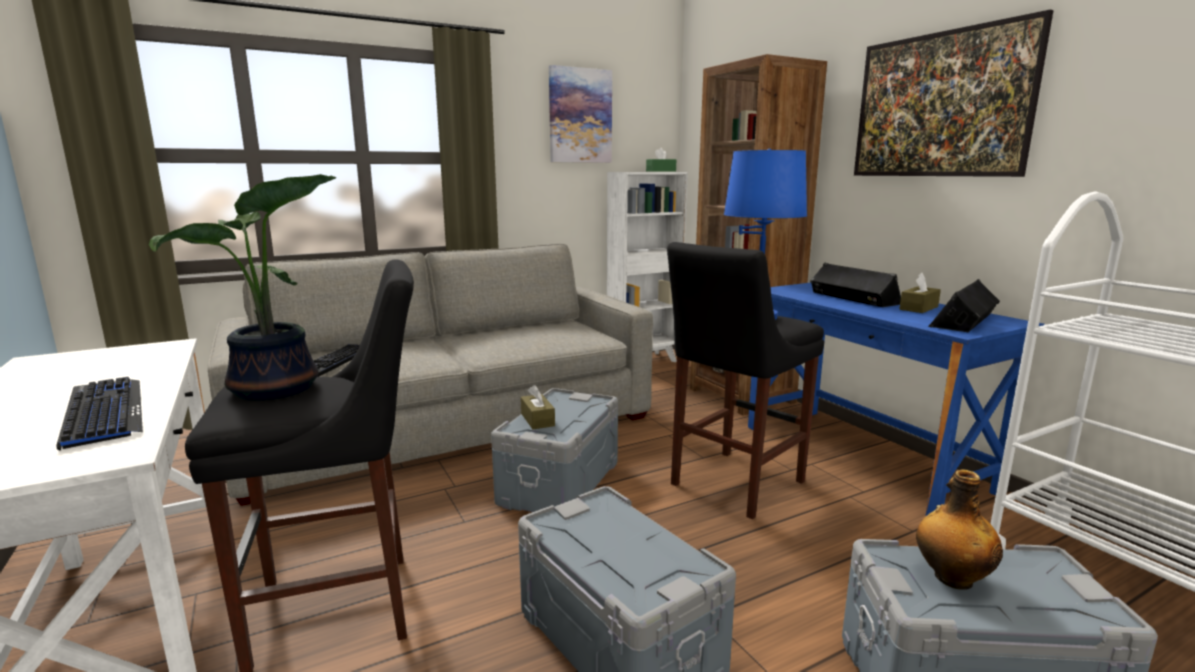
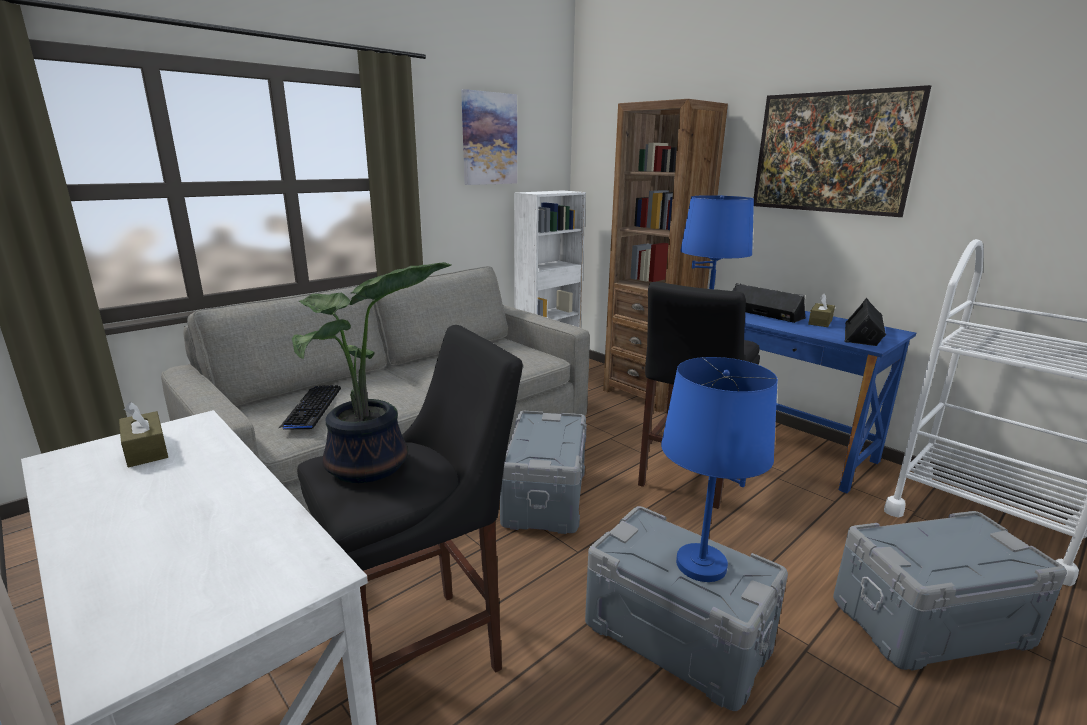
camera: 15 degrees left, 5 degrees up
keyboard [57,377,143,451] -> none
brown tissue box [521,385,555,429] -> brown tissue box moved to [119,402,168,467]
green tissue box [646,148,676,172] -> none
bottle [916,469,1003,590] -> none
none -> blue table lamp [661,357,778,582]

